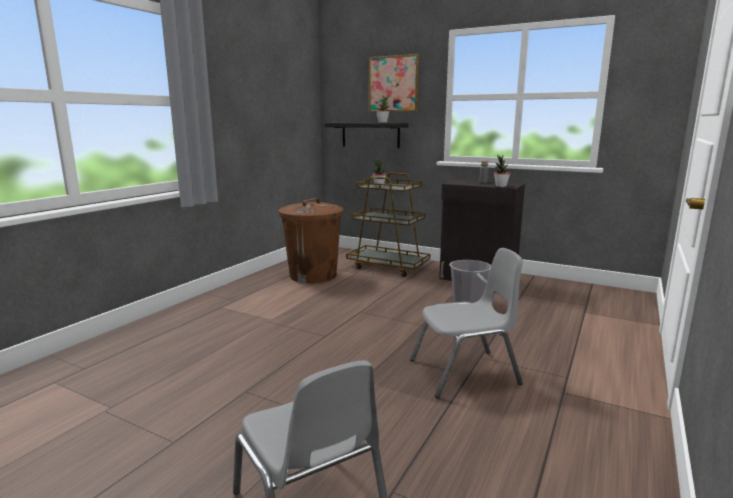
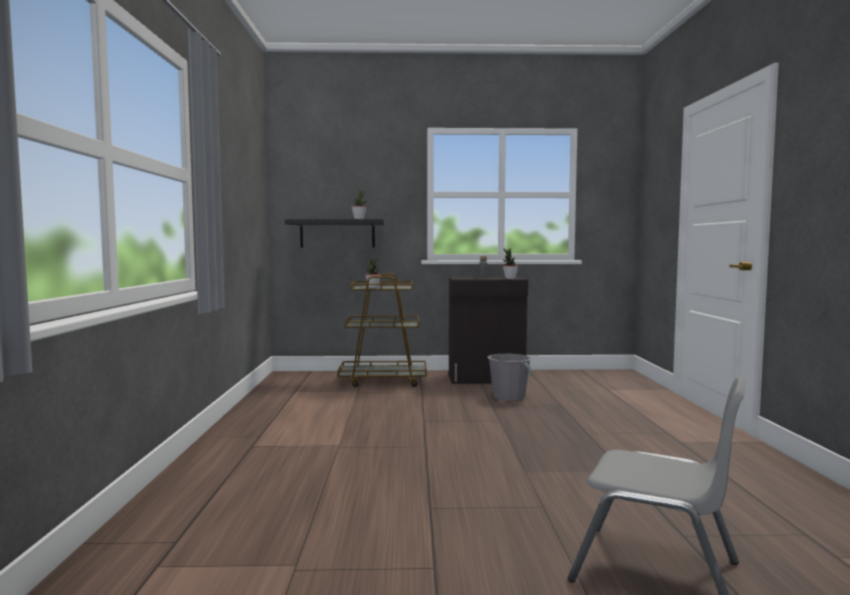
camera: 30 degrees left, 10 degrees down
brown trash can [278,198,344,283] -> none
picture [369,54,420,112] -> none
grey chair [410,248,523,398] -> none

